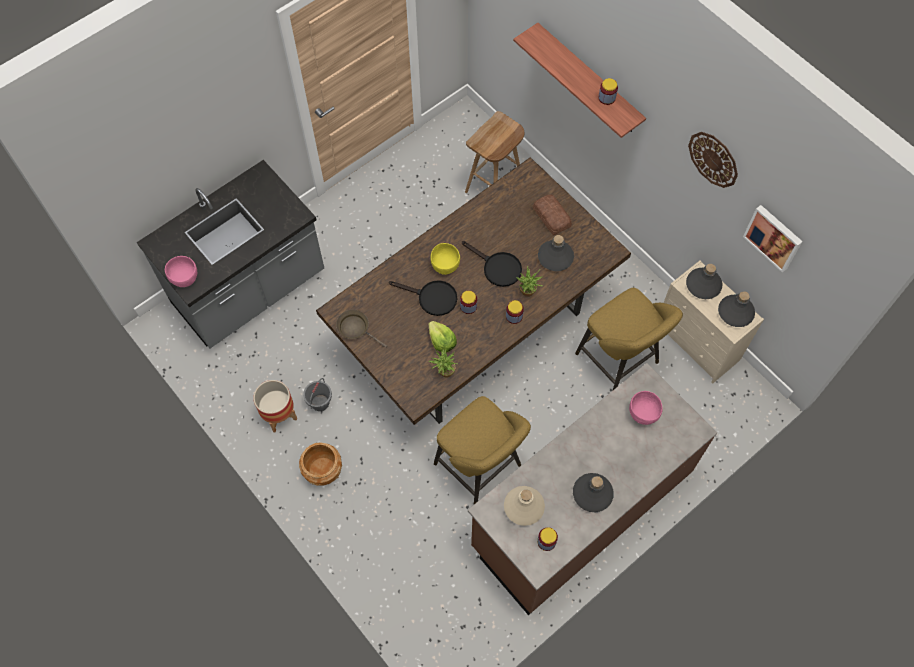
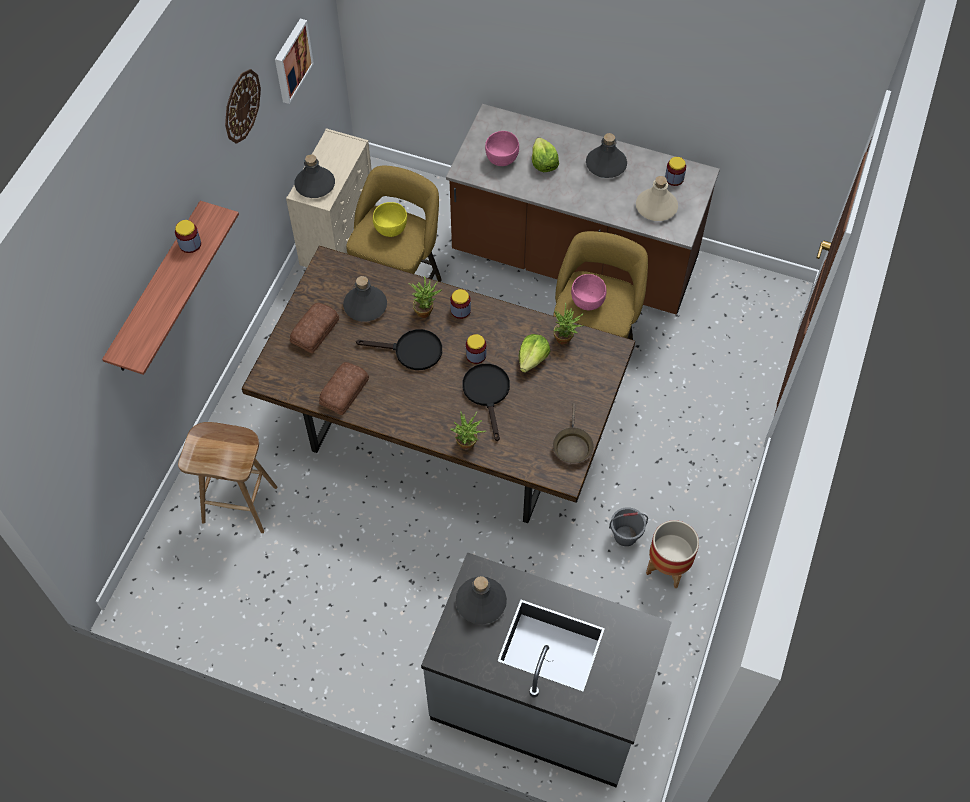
camera: 120 degrees left, 5 degrees down
pink bowl [165,256,197,287] -> pink bowl moved to [571,274,606,310]
brown planter [299,442,342,486] -> none
yellow bowl [430,243,460,275] -> yellow bowl moved to [373,202,407,237]
black frying pan [462,241,522,287] -> black frying pan turned 90 degrees clockwise [356,329,442,370]
grey bottle [718,291,755,327] -> grey bottle moved to [456,576,507,624]
none -> bread [319,362,369,415]
none -> potted plant [450,412,486,450]
none -> lettuce [532,137,559,172]

